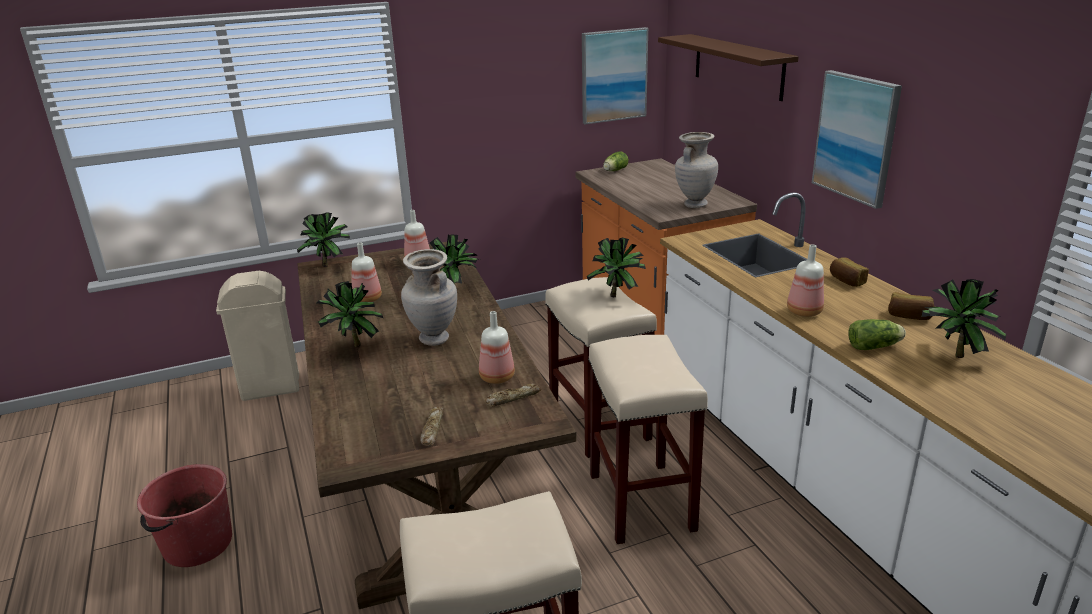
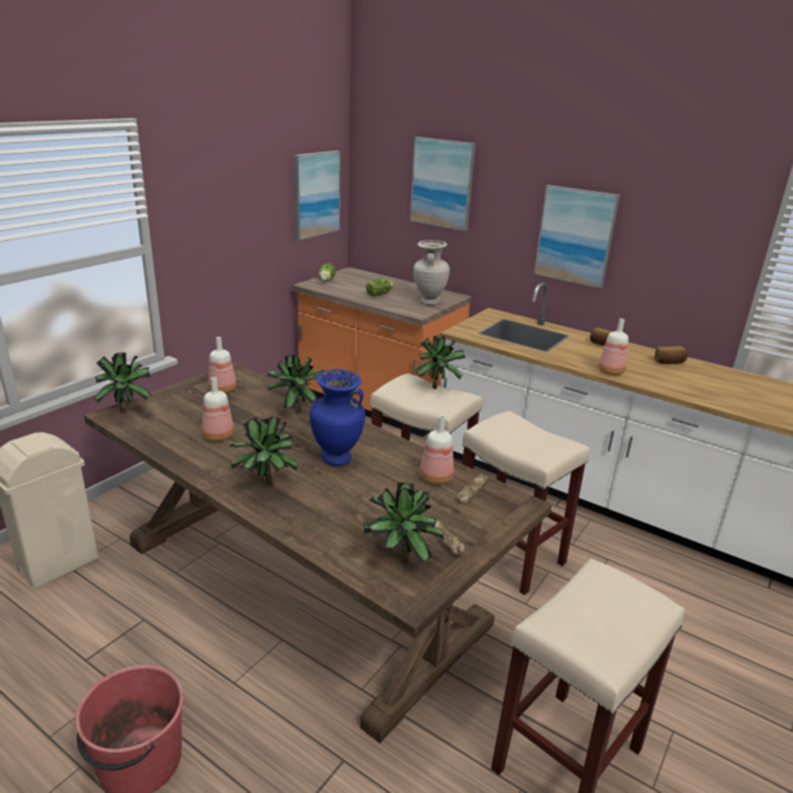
camera: 35 degrees left, 0 degrees up
beige vase [401,249,457,346] -> blue vase [310,369,365,466]
brown shelf [658,34,799,101] -> picture [410,137,476,231]
lettuce [848,319,906,350] -> lettuce moved to [366,279,394,296]
potted plant [922,279,1007,358] -> potted plant moved to [363,483,444,564]

